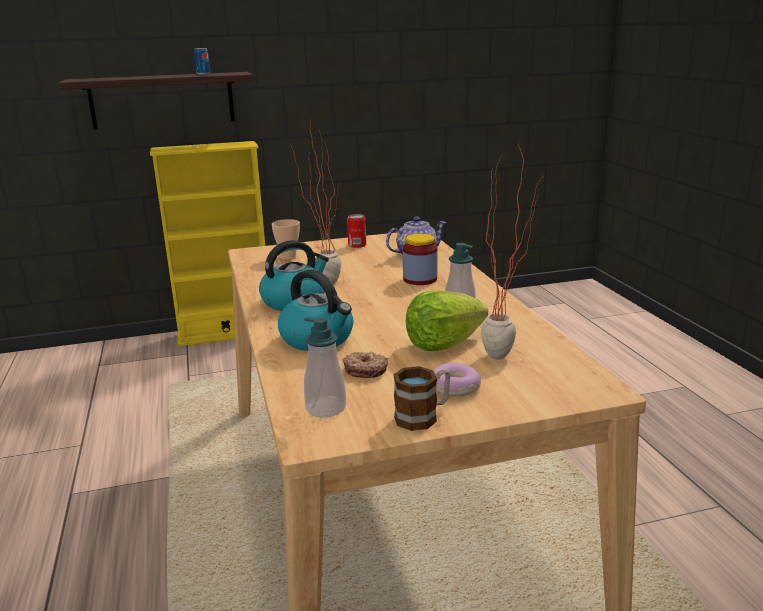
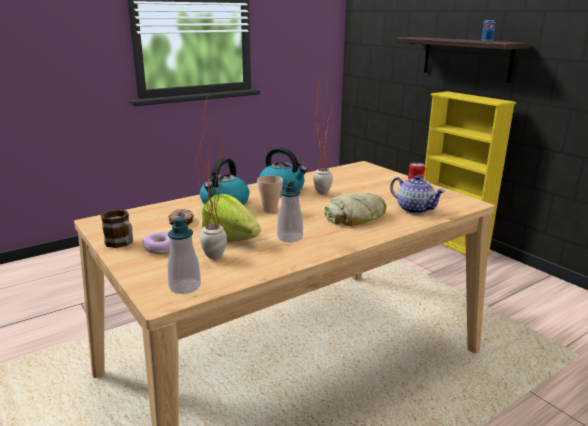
camera: 70 degrees right, 0 degrees up
cup [272,219,300,260] -> cup moved to [257,176,283,213]
soap dispenser [304,317,346,418] -> soap dispenser moved to [167,214,201,294]
jar [403,234,438,285] -> bread [324,193,387,226]

